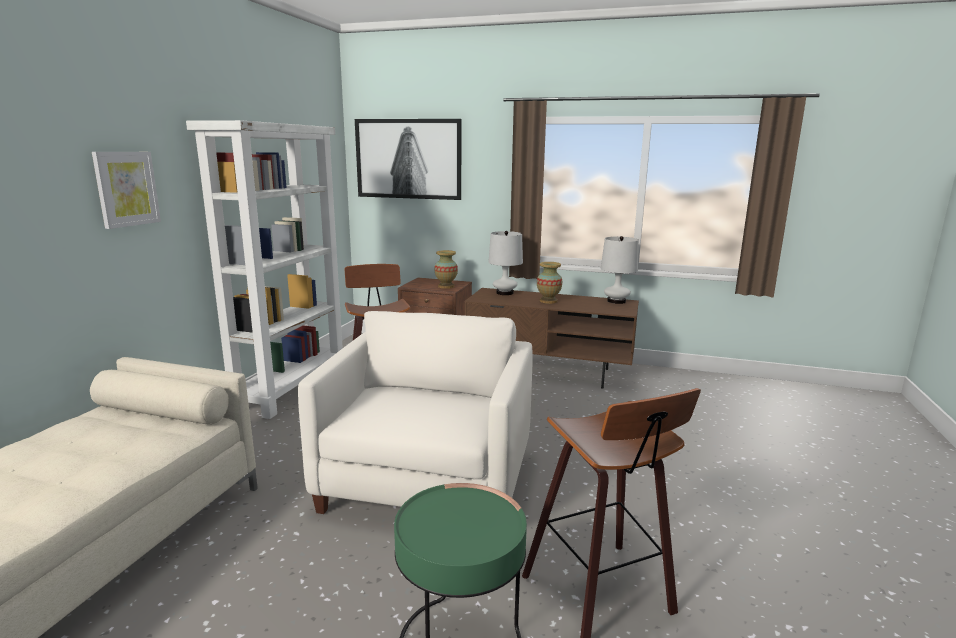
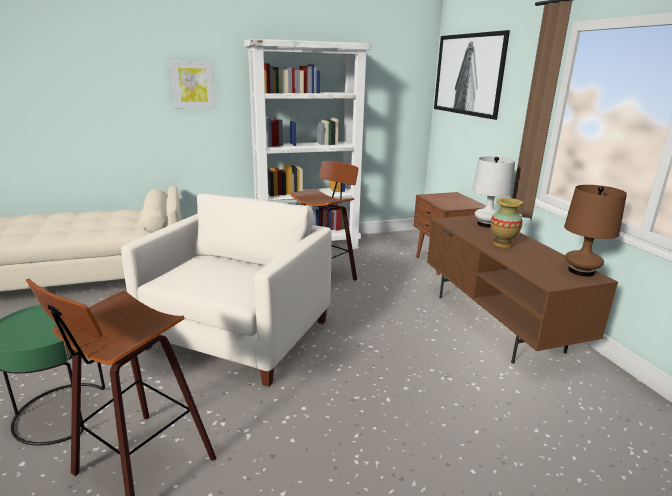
camera: 55 degrees right, 5 degrees up
white armchair [298,311,533,514] -> white armchair turned 45 degrees counterclockwise [121,194,332,387]
vase [434,250,458,289] -> none
white table lamp [601,236,639,304] -> brown table lamp [564,185,627,277]

